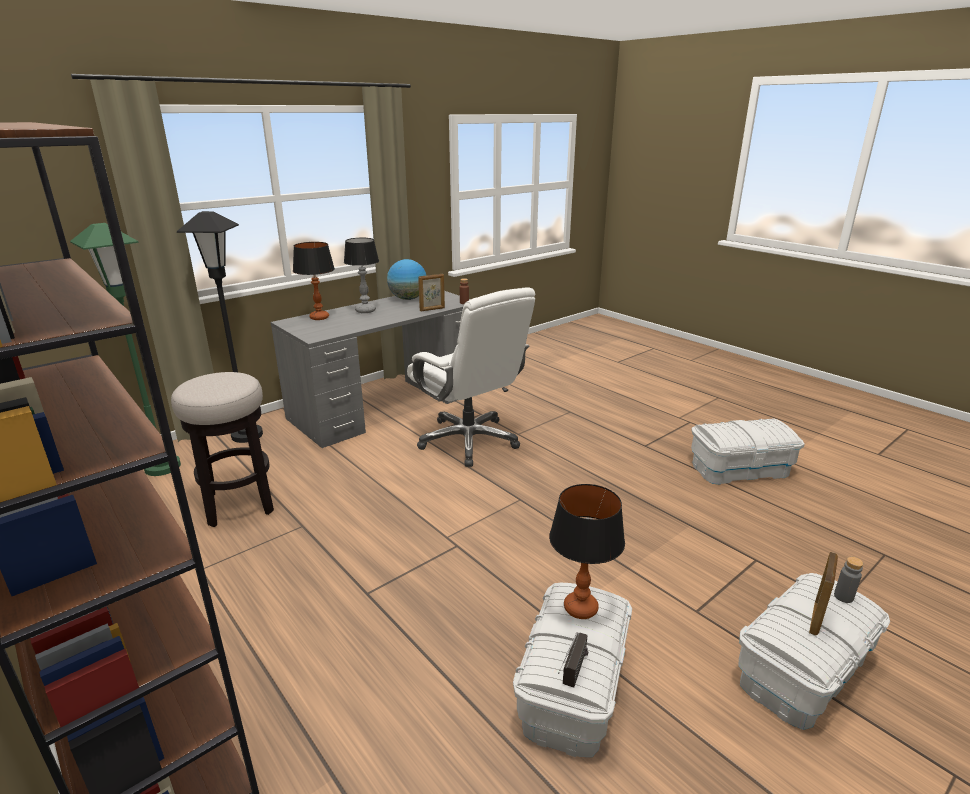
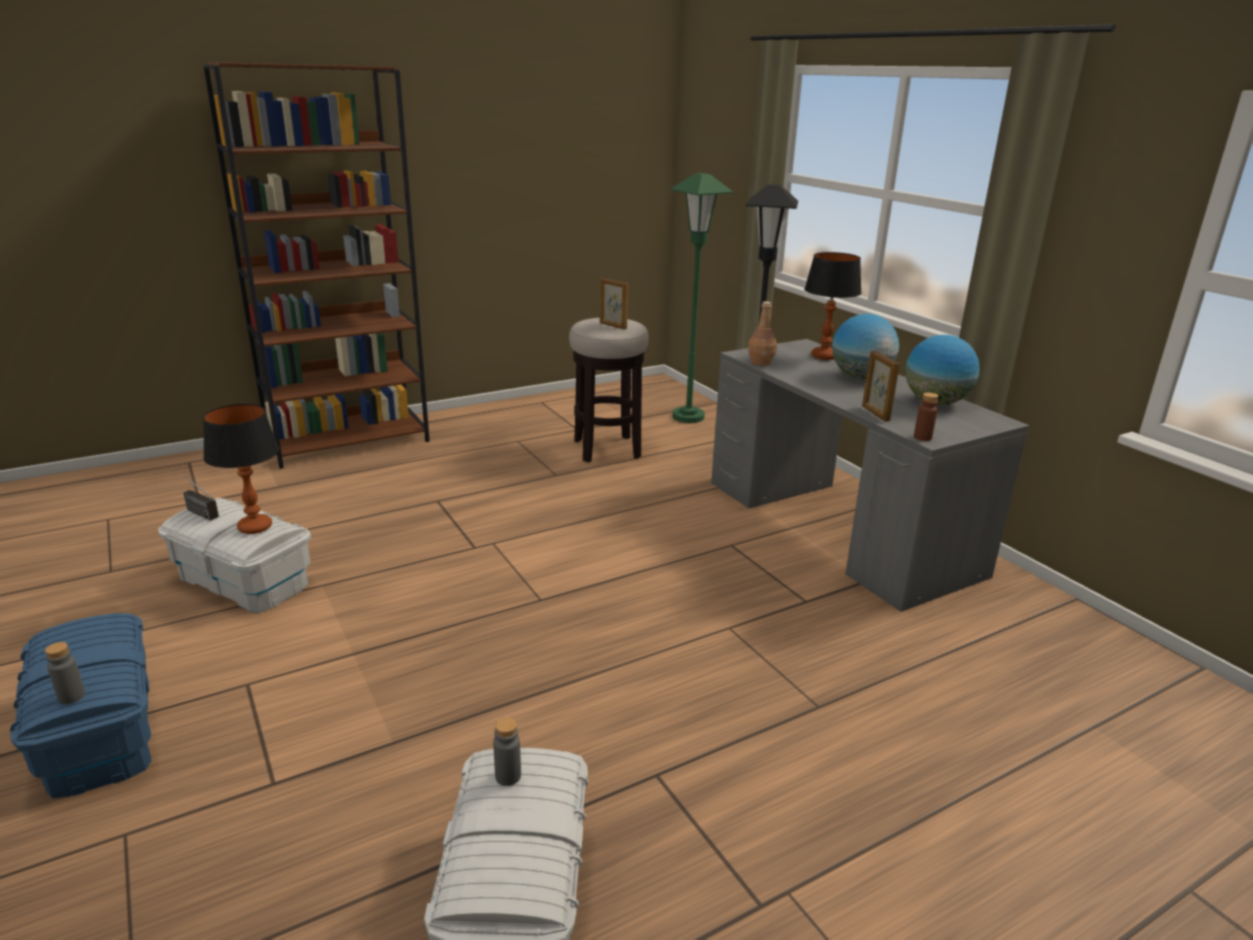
camera: 100 degrees right, 0 degrees up
table lamp [344,238,379,313] -> globe [832,314,899,379]
white office chair [407,287,535,467] -> none
white storage box [738,573,890,730] -> blue storage box [10,613,151,798]
picture frame [809,552,838,636] -> picture frame moved to [600,278,628,330]
none -> grey bottle [493,717,521,786]
none -> brown bottle [748,301,777,366]

